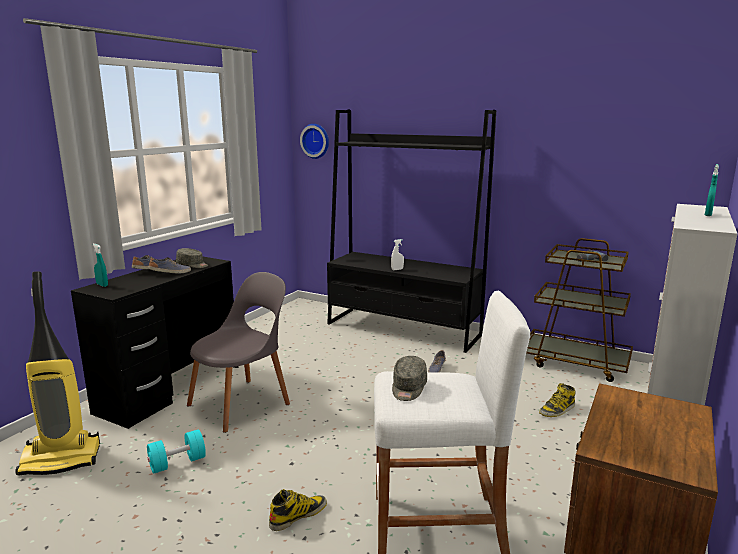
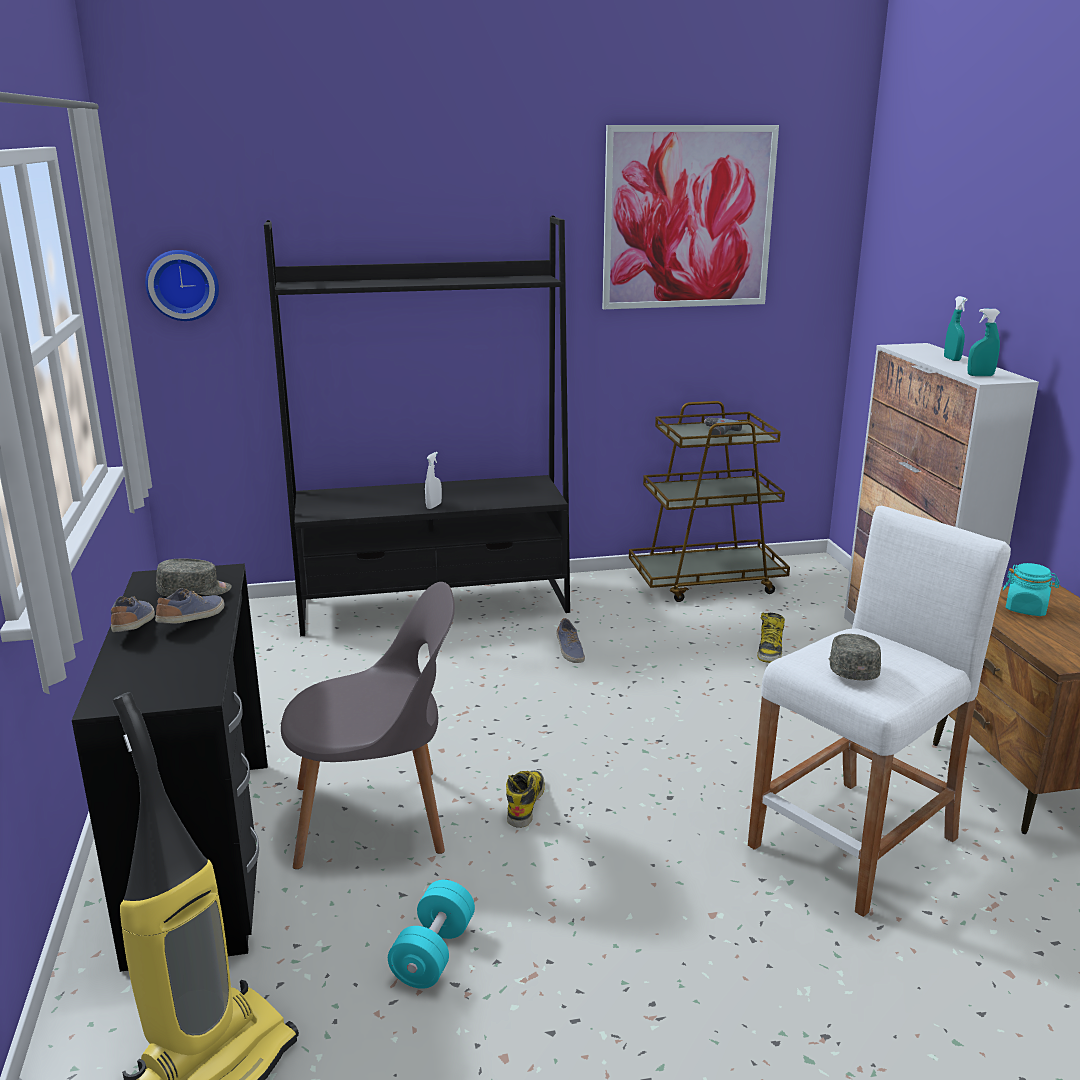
camera: 40 degrees left, 5 degrees up
turquoise spray bottle [92,244,108,287] -> turquoise spray bottle moved to [967,308,1000,376]
grey chair [187,272,290,433] -> grey chair turned 75 degrees clockwise [281,582,455,869]
boot [269,489,327,531] -> boot moved to [506,770,545,828]
grey cap [392,356,427,401] -> grey cap turned 150 degrees counterclockwise [829,634,881,680]
none -> picture [602,125,779,309]
none -> turquoise jar [1003,563,1060,616]

